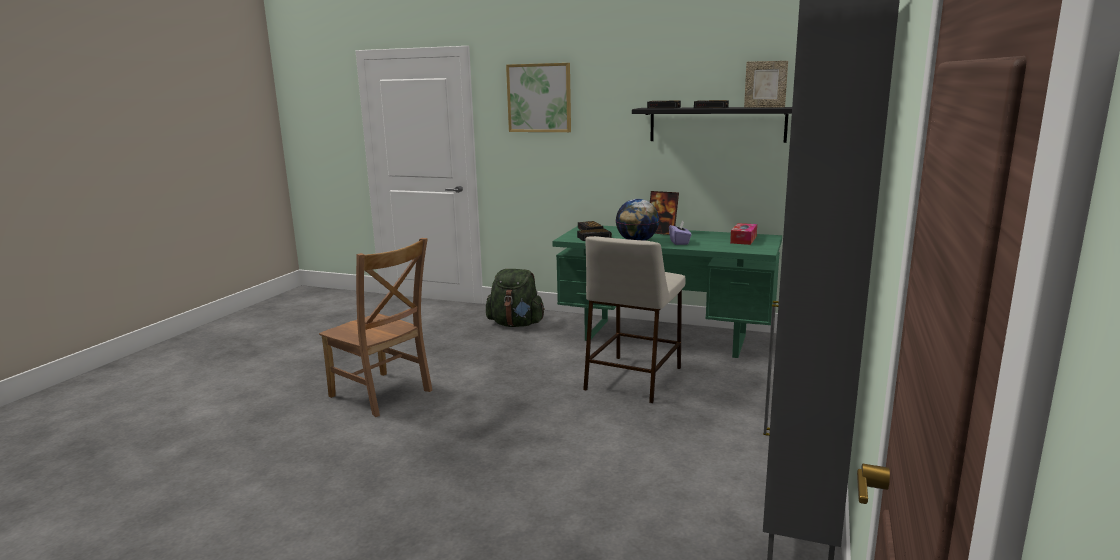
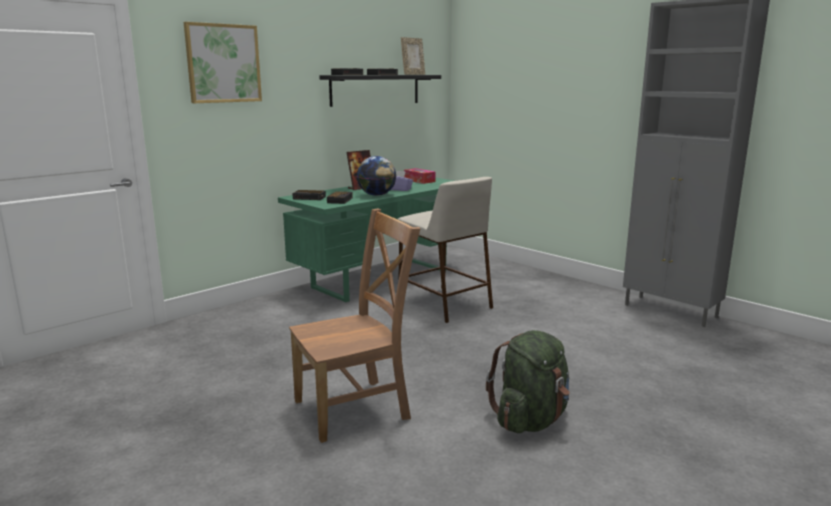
camera: 65 degrees left, 0 degrees up
green backpack [486,269,545,327] -> green backpack moved to [486,330,570,433]

